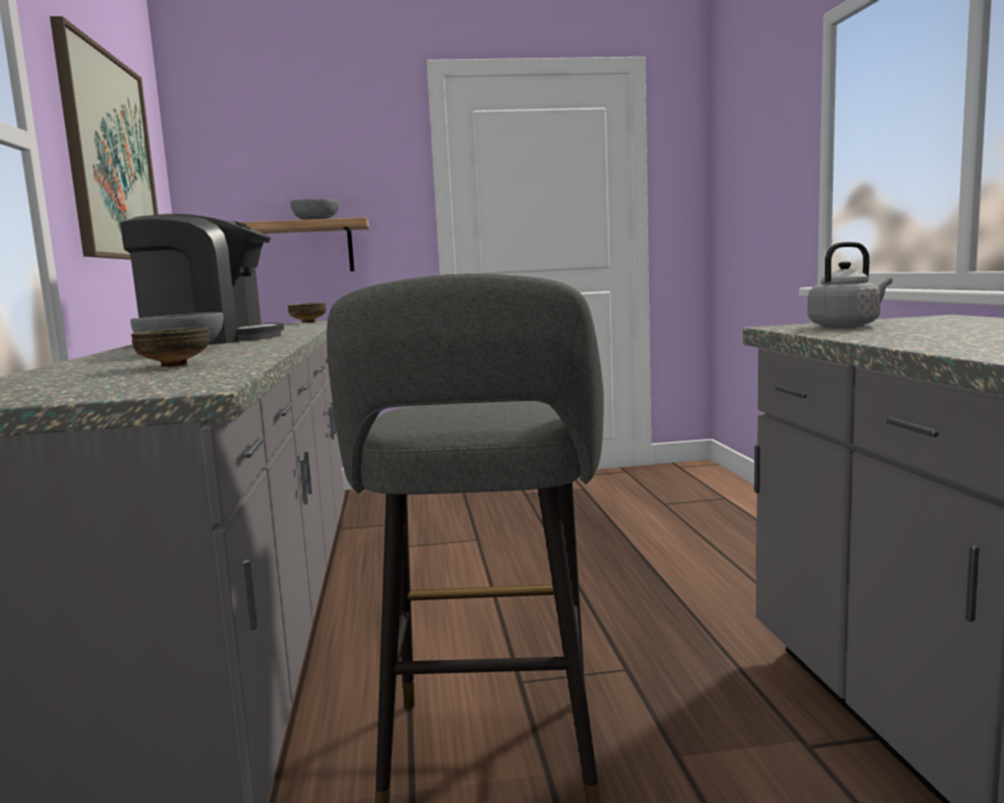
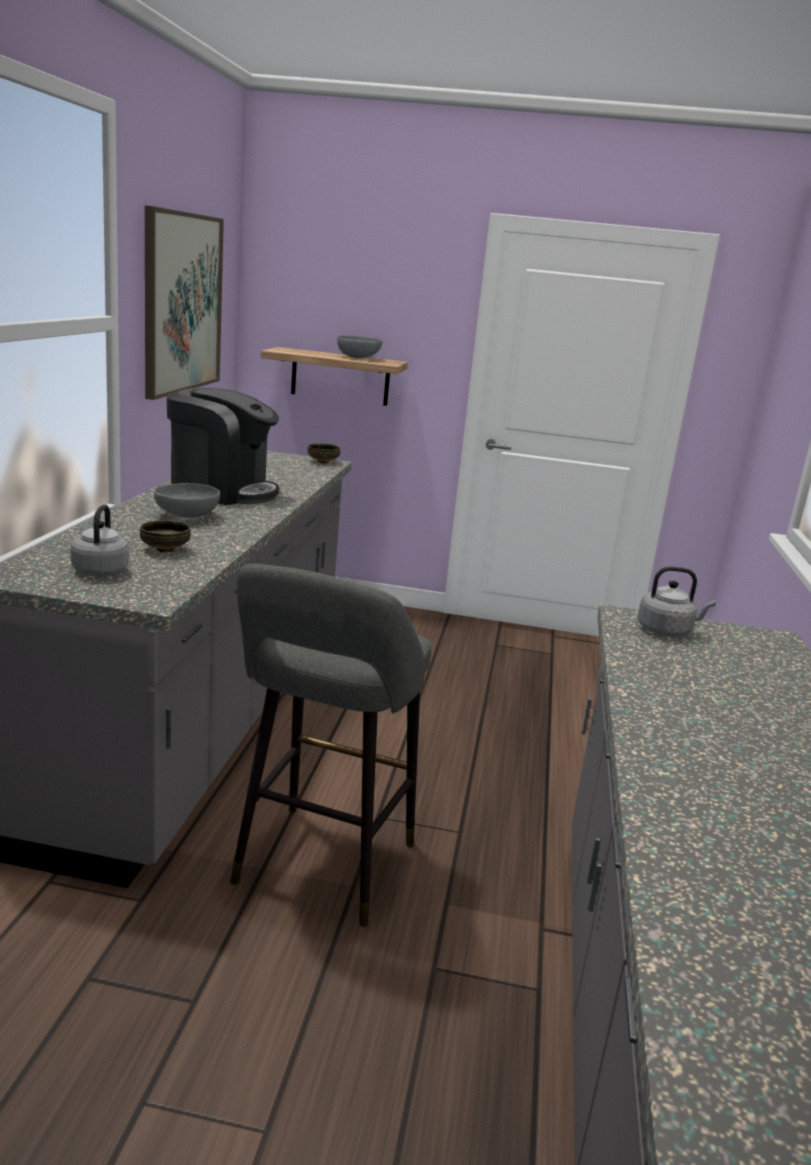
camera: 15 degrees right, 10 degrees up
none -> grey kettle [70,504,129,576]

